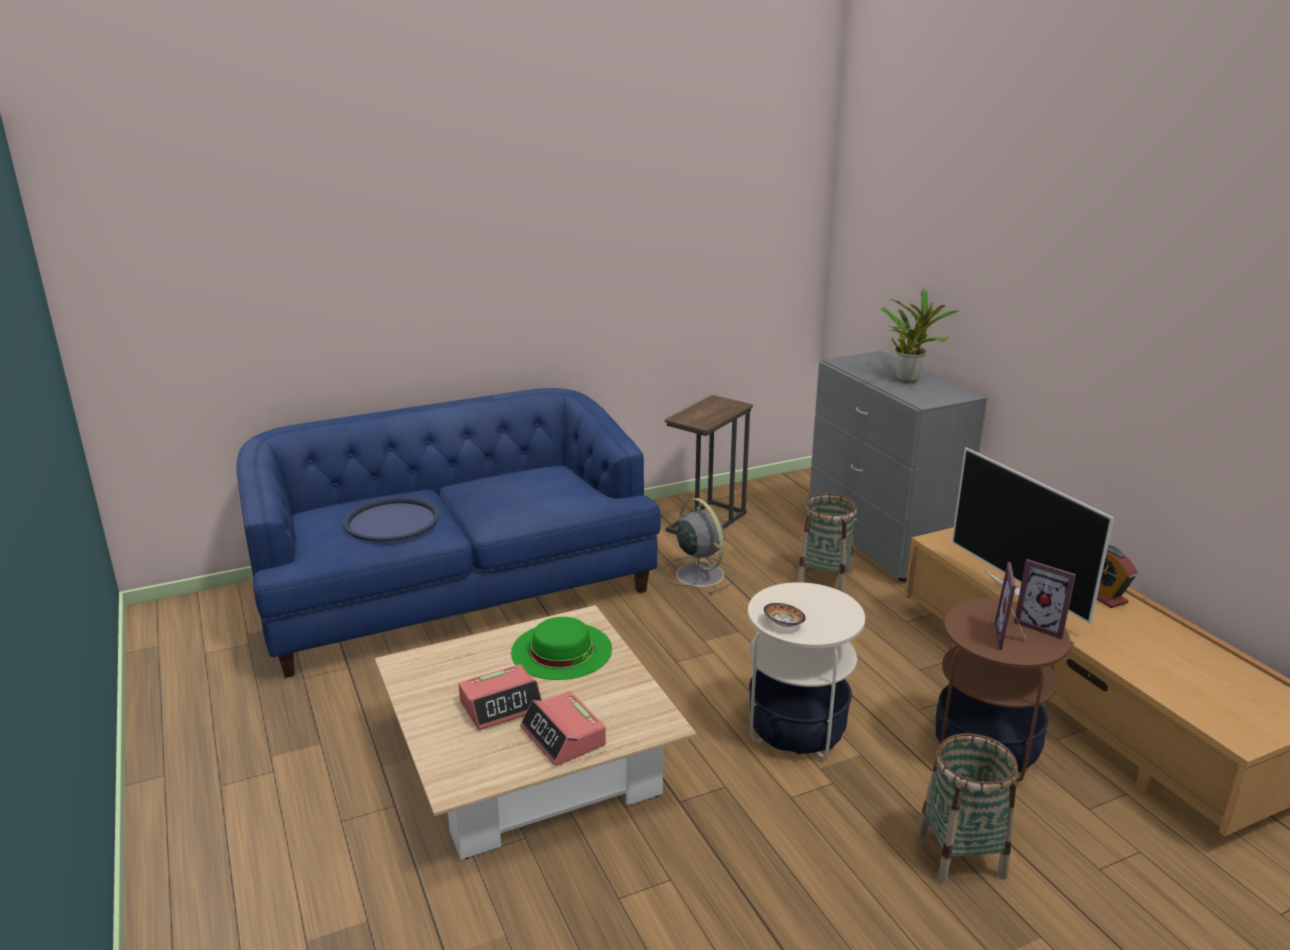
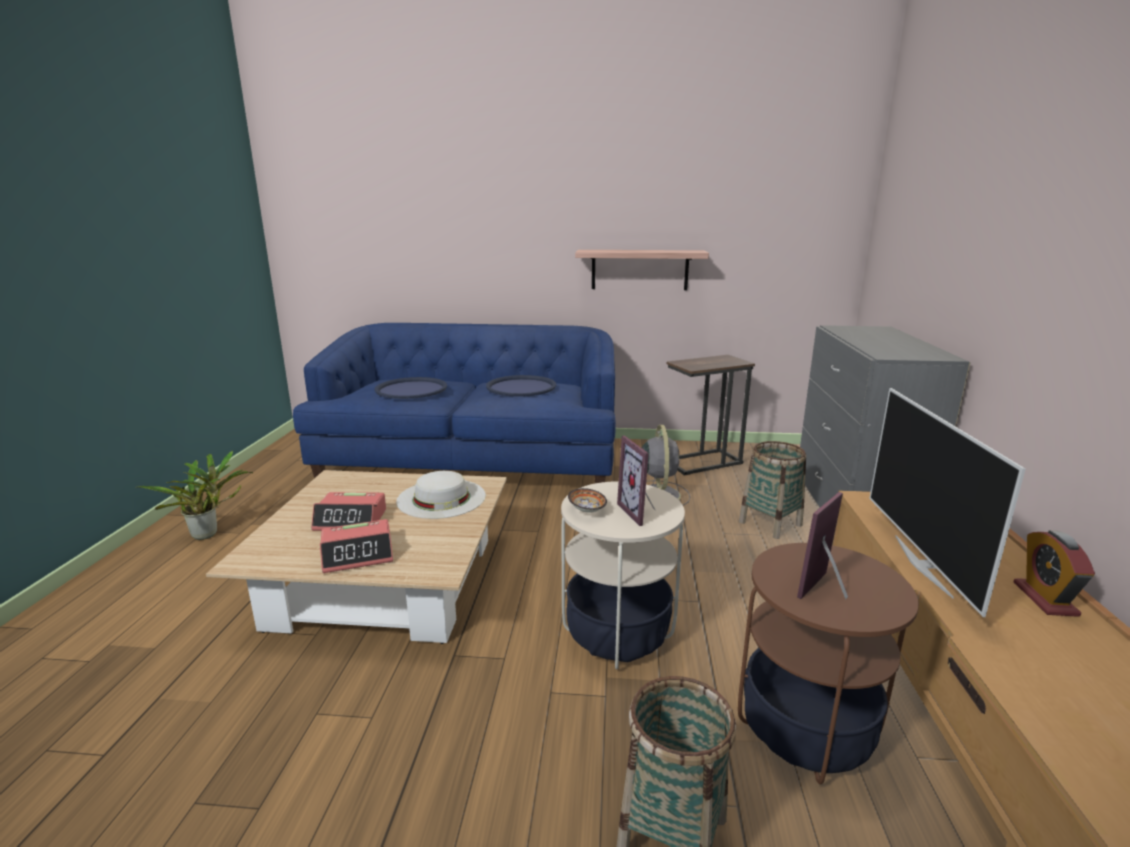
camera: 30 degrees right, 5 degrees down
green hat [511,617,612,680] -> white hat [396,471,486,519]
alarm clock [520,691,606,766] -> alarm clock turned 105 degrees counterclockwise [320,519,393,573]
potted plant [881,289,958,383] -> potted plant moved to [138,451,253,540]
picture frame [1014,559,1076,639] -> picture frame moved to [617,436,655,526]
none -> blue tray [486,375,556,397]
none -> shelf [575,250,709,290]

